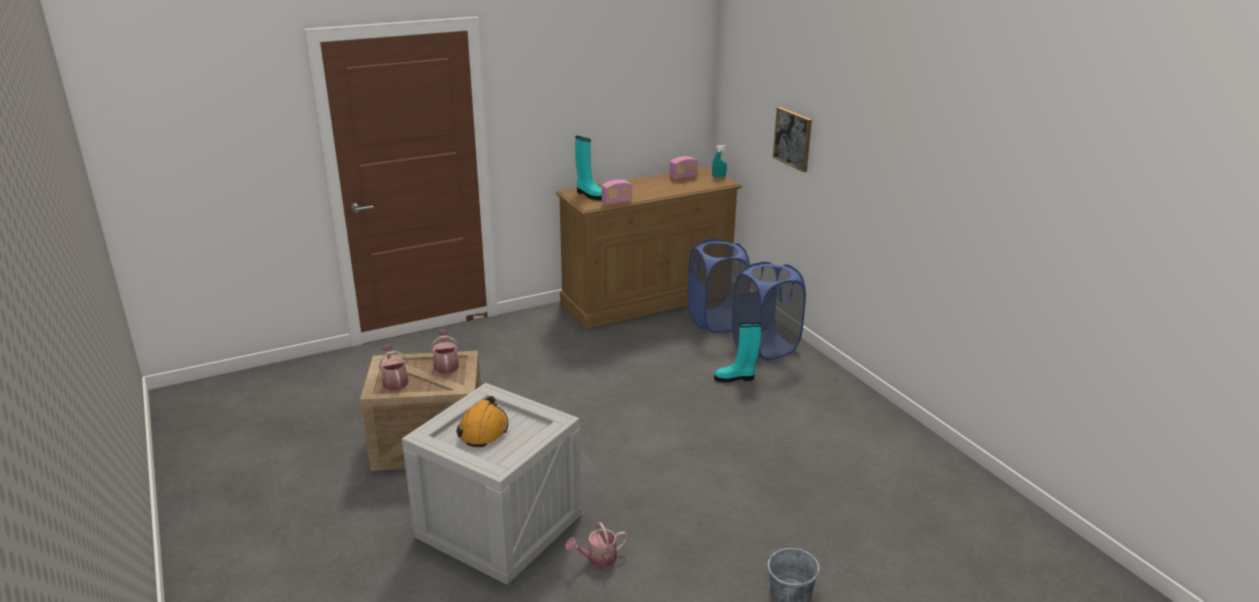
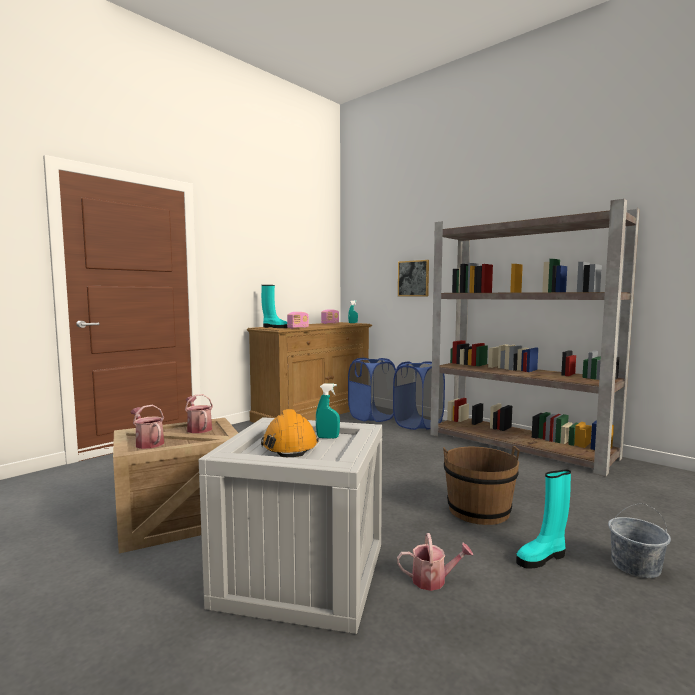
camera: 20 degrees left, 20 degrees down
watering can [566,522,628,568] -> watering can turned 135 degrees counterclockwise [397,533,473,591]
turquoise boot [714,323,761,382] -> turquoise boot moved to [516,469,571,569]
none -> turquoise spray bottle [316,384,340,439]
none -> brown bookcase [430,199,640,477]
none -> brown bucket [443,446,520,525]

